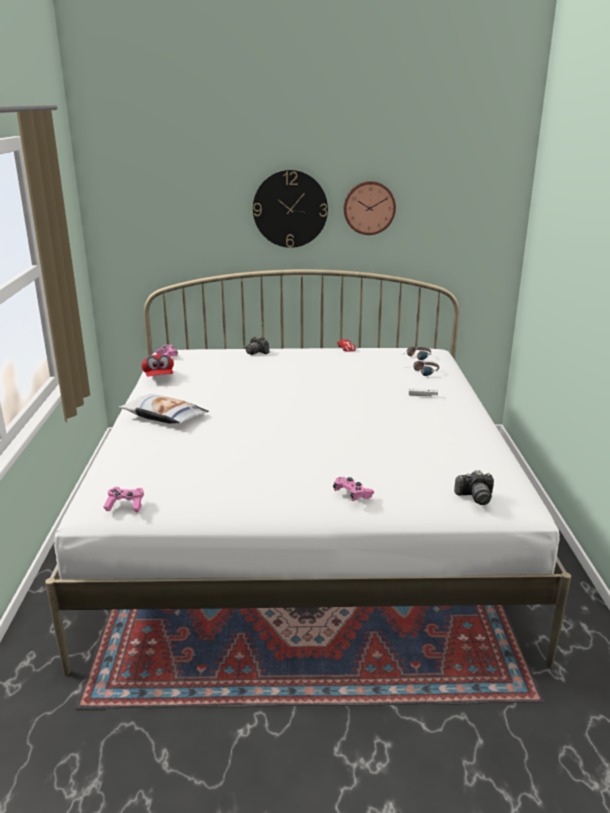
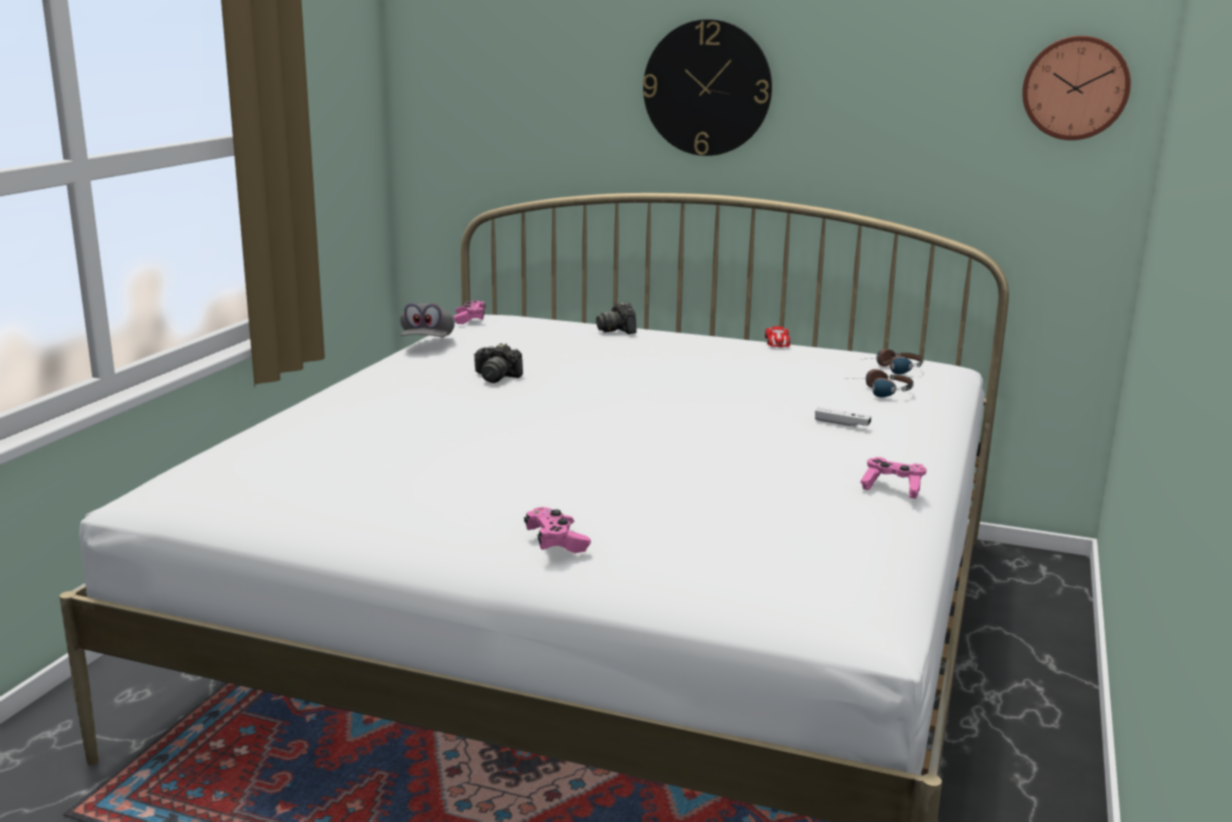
camera: 20 degrees right, 5 degrees down
pink game controller [103,487,144,513] -> pink game controller moved to [860,457,926,499]
pillow [119,394,209,424] -> none
red cap [142,354,174,377] -> grey cap [400,303,454,337]
wall clock [344,181,396,235] -> wall clock moved to [1022,36,1131,140]
camera [454,470,494,505] -> camera moved to [474,343,523,383]

